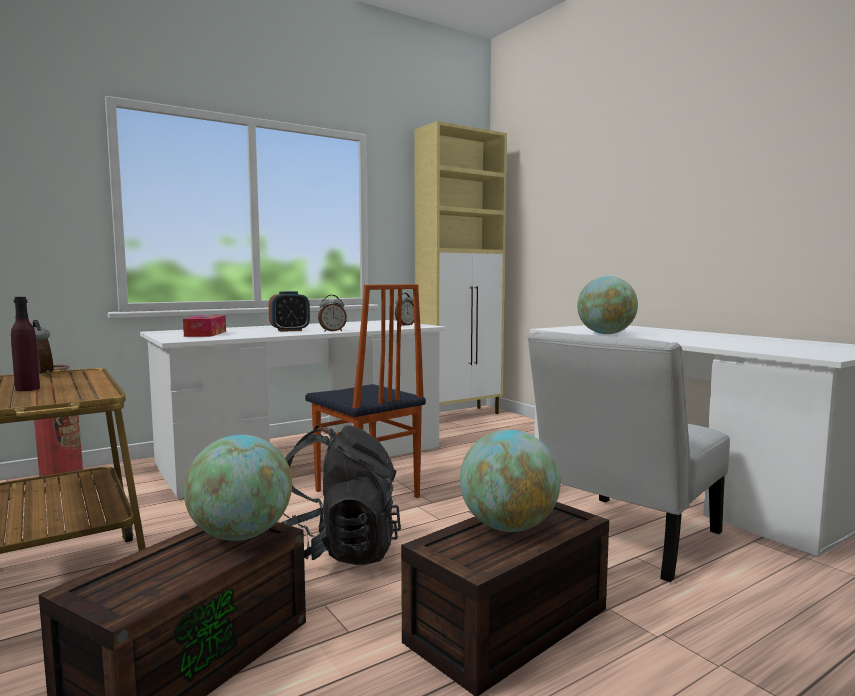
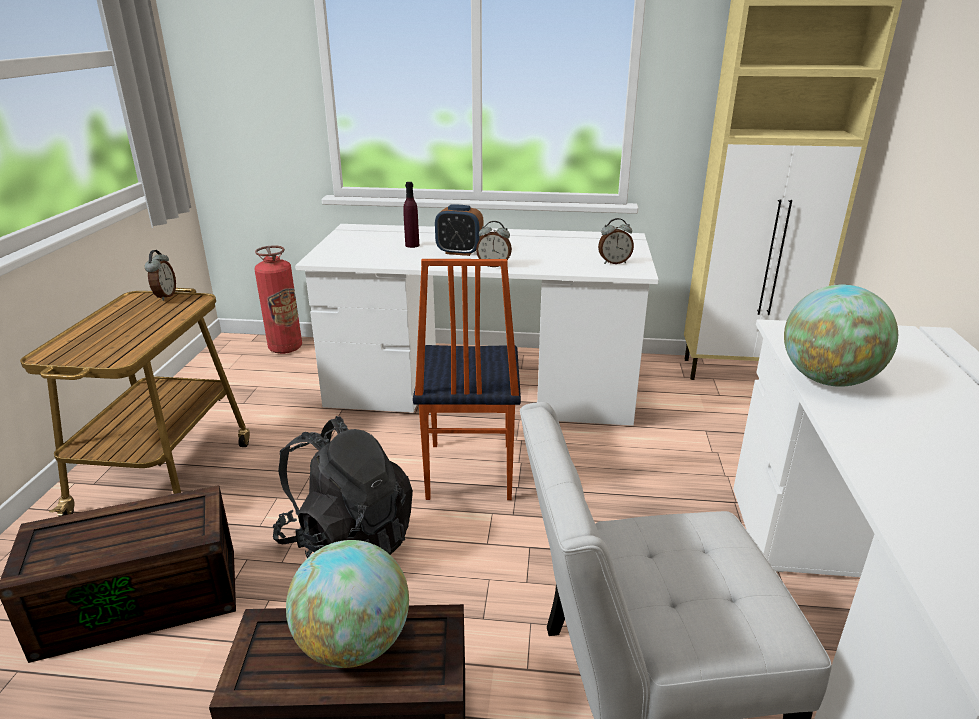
camera: 40 degrees right, 20 degrees up
purple bottle [11,297,40,391] -> purple bottle moved to [403,182,419,248]
tissue box [183,315,226,337] -> none
globe [184,435,292,541] -> none

